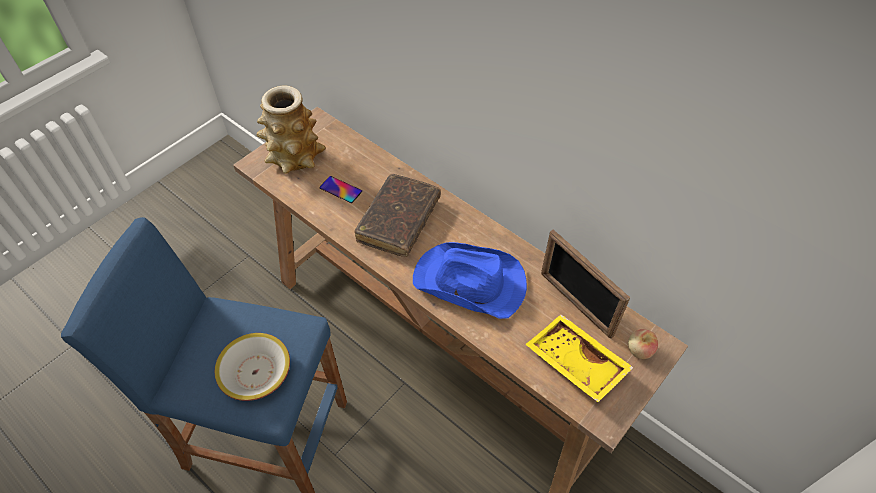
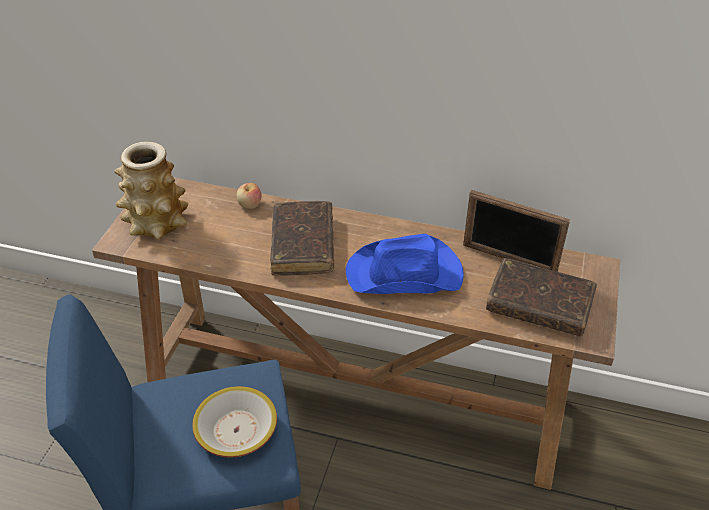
camera: 25 degrees left, 10 degrees down
phone [320,176,362,203] -> none
yellow tray [525,315,634,402] -> brown book [486,258,597,337]
apple [628,329,658,359] -> apple moved to [237,183,262,209]

